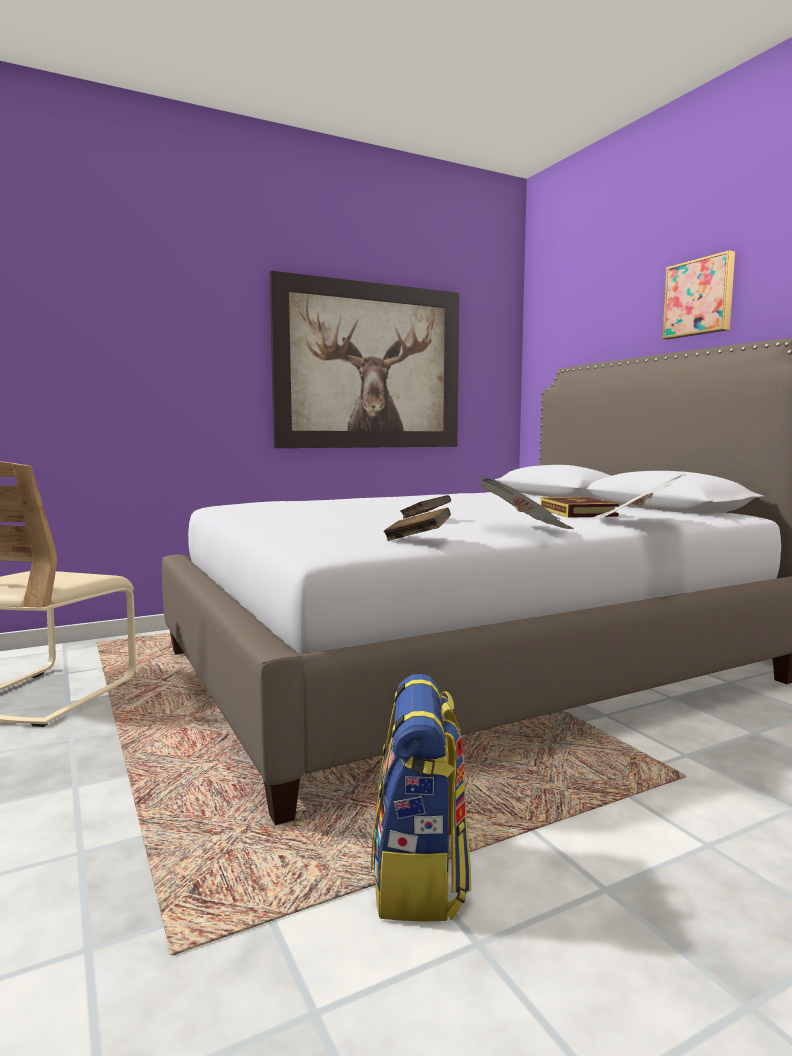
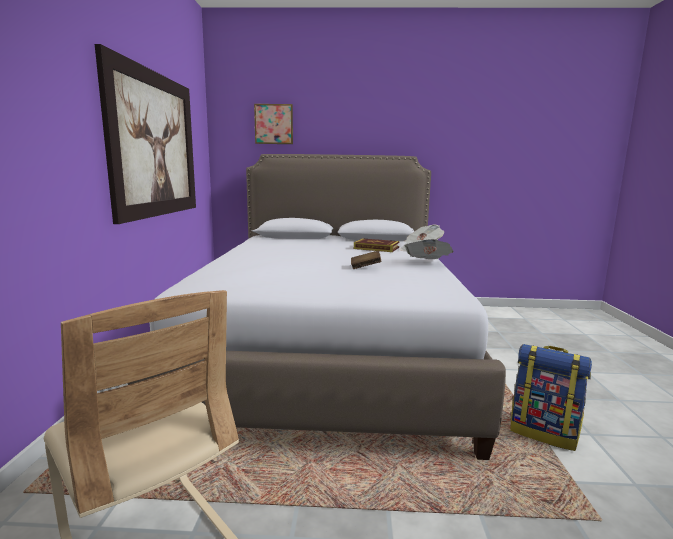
camera: 60 degrees left, 5 degrees up
brown book [383,507,451,541] -> none
picture [662,250,735,339] -> picture moved to [254,104,293,144]

